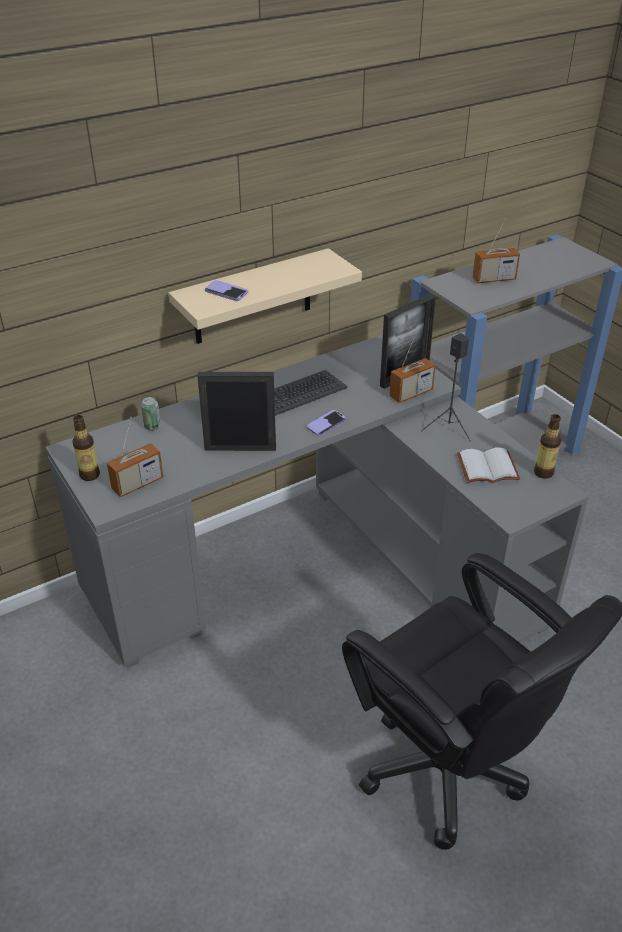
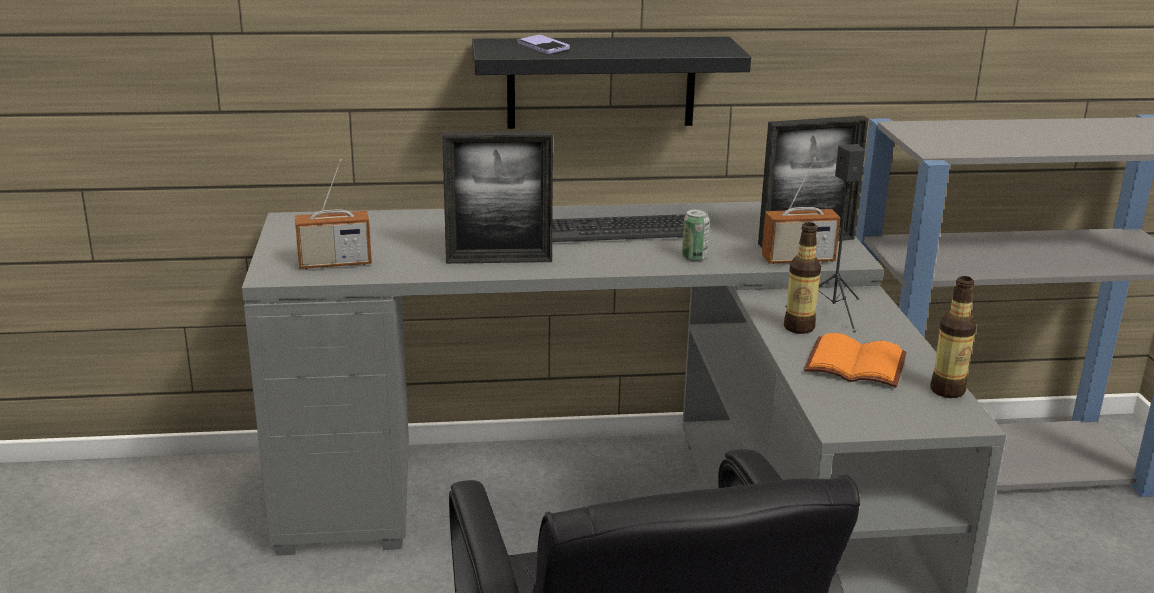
camera: 25 degrees right, 15 degrees down
bottle [73,415,100,481] -> bottle moved to [784,222,821,334]
can [141,397,161,431] -> can moved to [682,209,710,261]
beige shelf [168,248,362,344] -> black shelf [472,37,751,129]
picture frame [197,372,276,451] -> picture frame turned 150 degrees clockwise [442,132,553,264]
phone [307,410,346,436] -> none
white book [457,447,520,483] -> orange book [804,333,907,388]
radio [472,218,520,283] -> none

